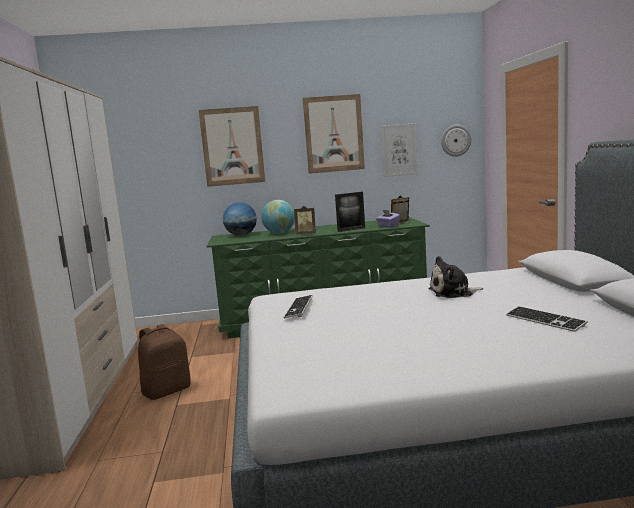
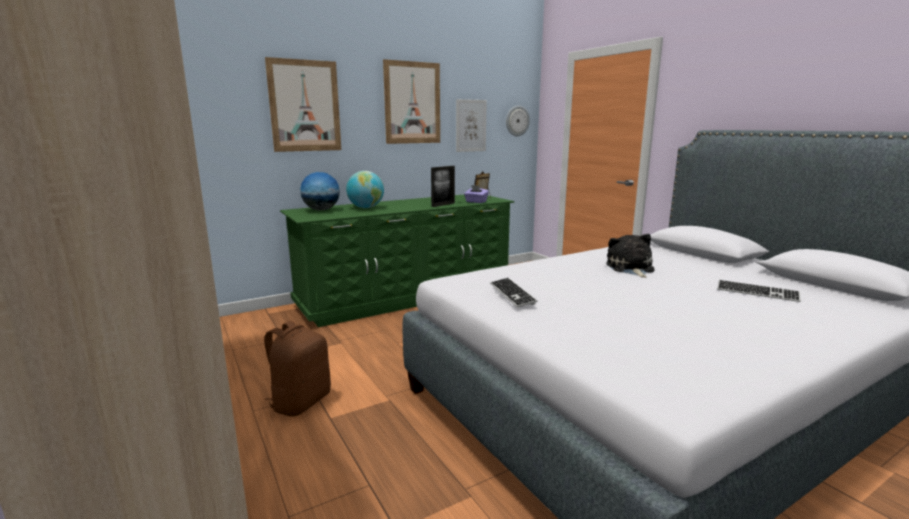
camera: 25 degrees left, 5 degrees up
picture frame [294,206,316,234] -> none
plush toy [428,256,483,298] -> plush toy turned 120 degrees clockwise [606,234,655,278]

